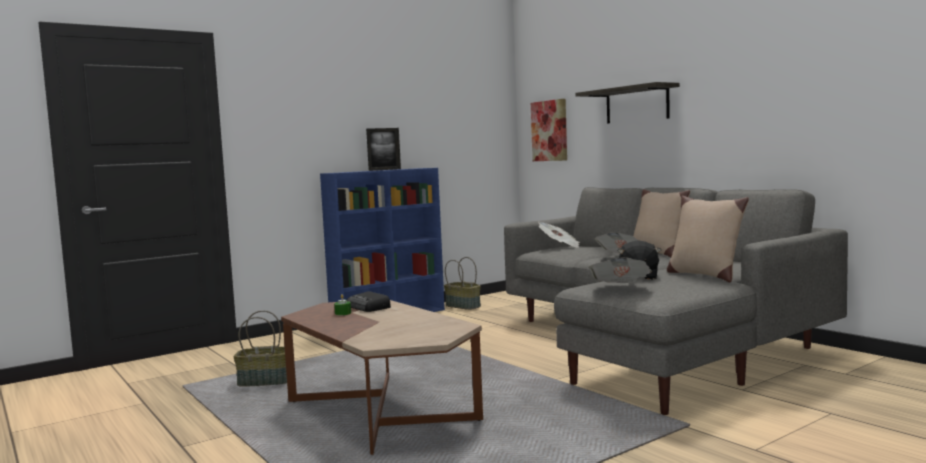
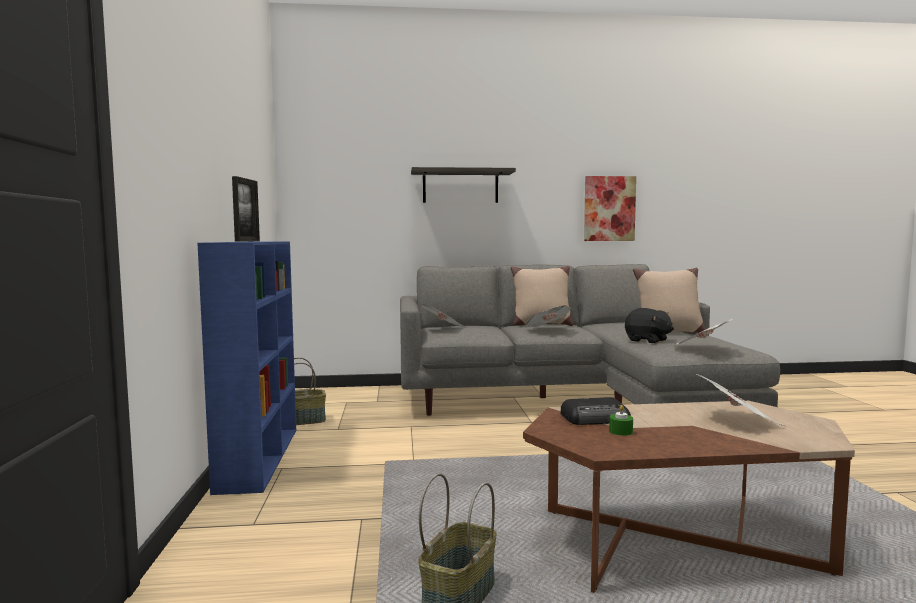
camera: 60 degrees left, 0 degrees up
picture [531,99,567,161] -> picture moved to [584,176,636,241]
none -> newspaper [697,374,788,427]

